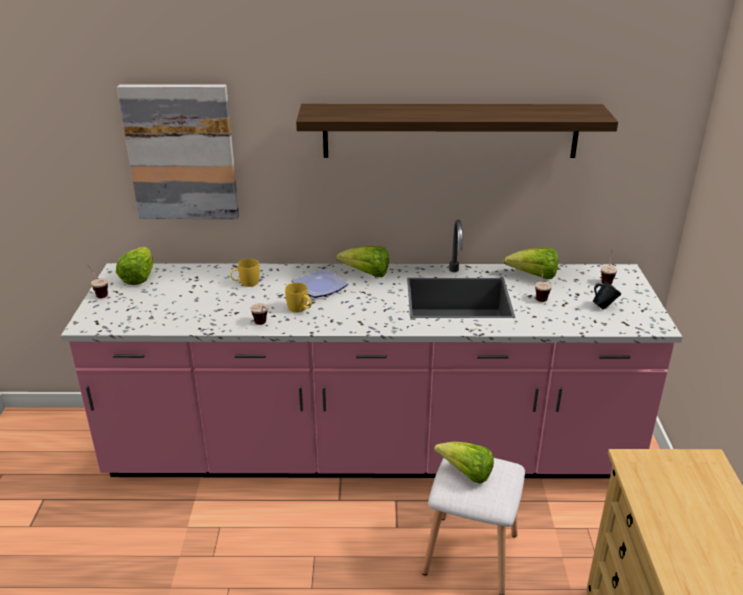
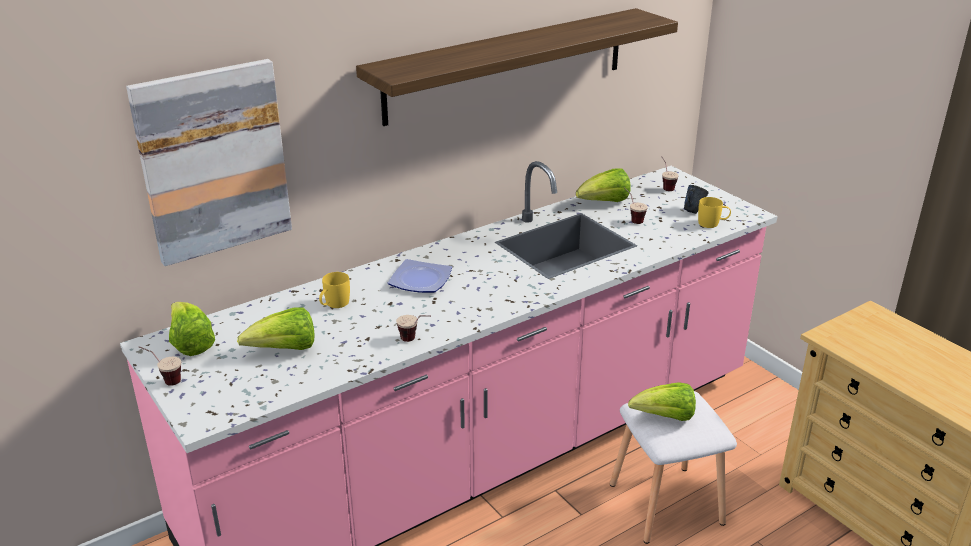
camera: 35 degrees left, 0 degrees up
yellow mug [285,283,312,312] -> yellow mug moved to [698,197,731,228]
lettuce [336,246,389,277] -> lettuce moved to [237,307,315,350]

